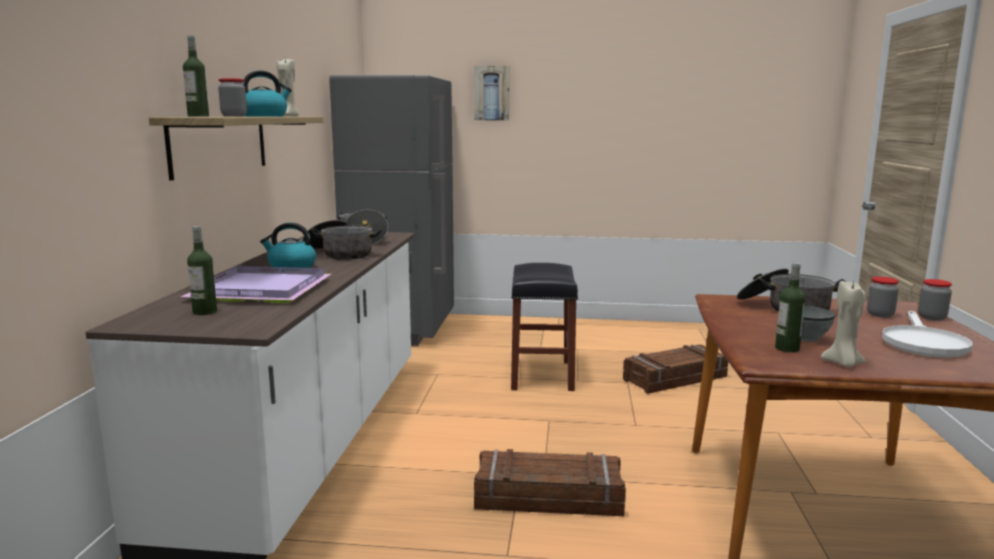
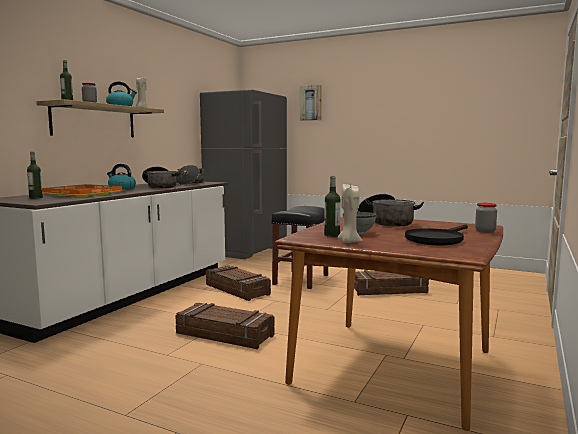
camera: 20 degrees right, 5 degrees down
purple tray [181,266,331,303] -> orange tray [42,184,122,198]
jar [867,277,899,317] -> none
white frying pan [882,311,972,357] -> black frying pan [405,224,468,245]
none -> crate [206,265,271,301]

